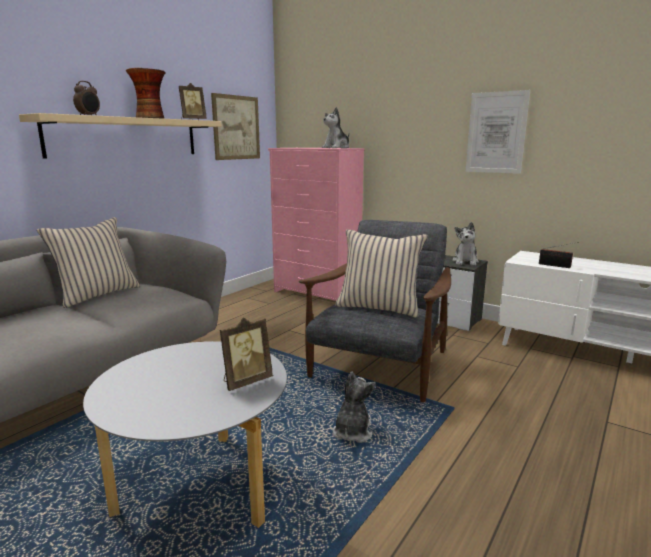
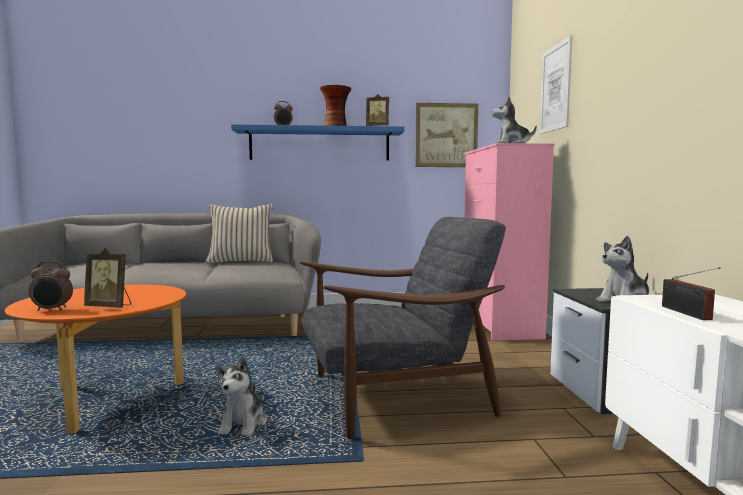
camera: 50 degrees right, 10 degrees down
beige shelf [19,113,222,159] -> blue shelf [231,124,404,161]
grey coffee table [83,341,287,528] -> orange coffee table [5,284,186,433]
plush toy [333,371,376,443] -> plush toy turned 120 degrees clockwise [215,356,267,436]
beige pillow [335,229,428,318] -> none
picture [466,90,530,174] -> picture moved to [539,35,572,134]
none -> alarm clock [29,261,73,311]

